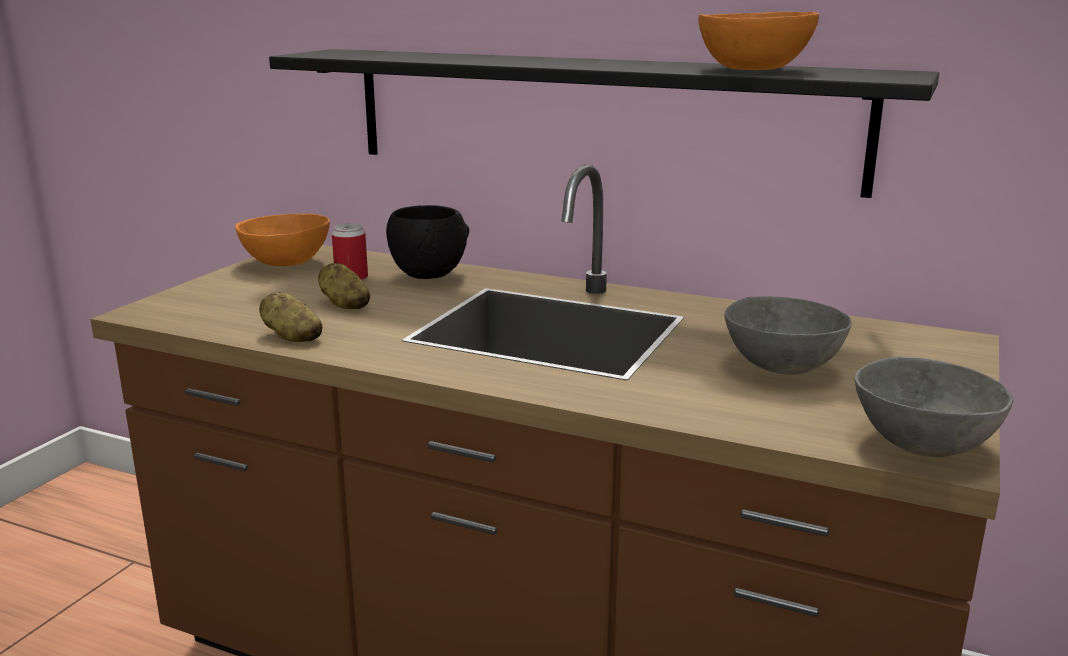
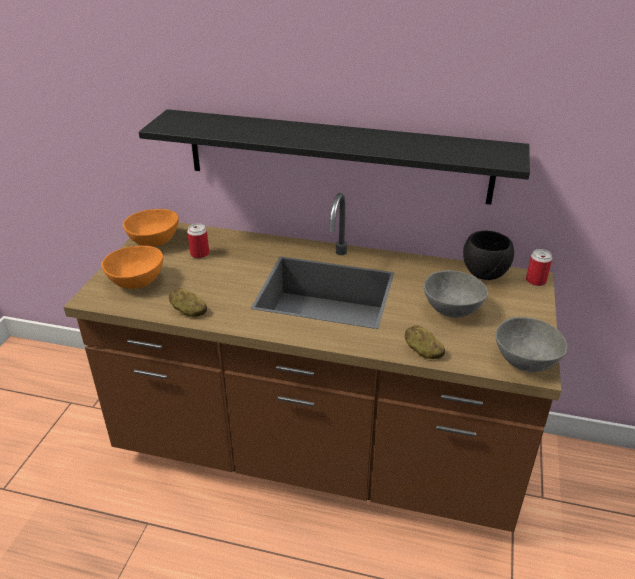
camera: 10 degrees left, 15 degrees up
potato [318,263,370,309] -> potato moved to [405,325,445,359]
black bowl [386,205,469,279] -> black bowl moved to [463,230,514,280]
orange bowl [698,12,819,70] -> orange bowl moved to [101,246,163,289]
none -> can [526,249,552,286]

